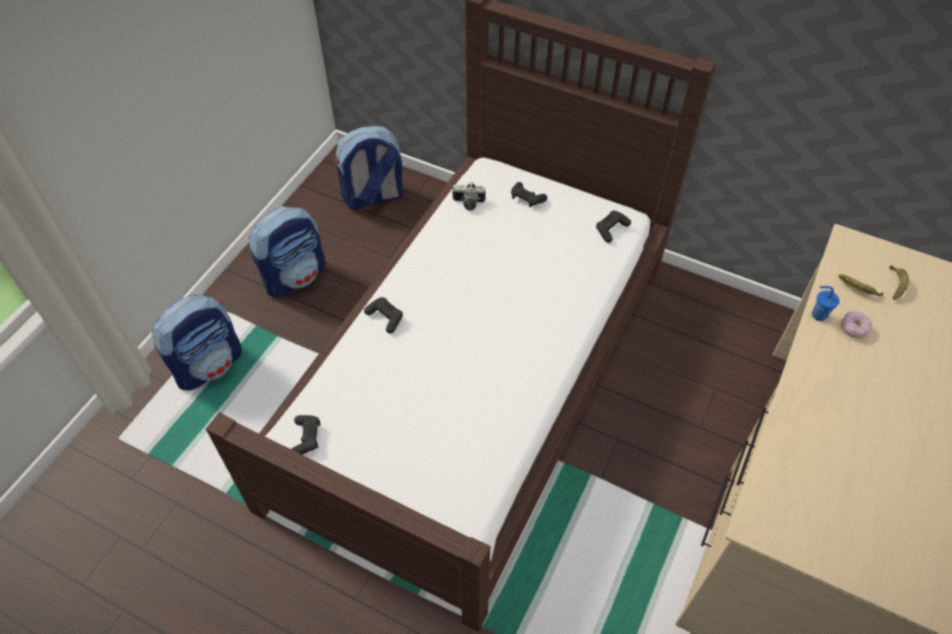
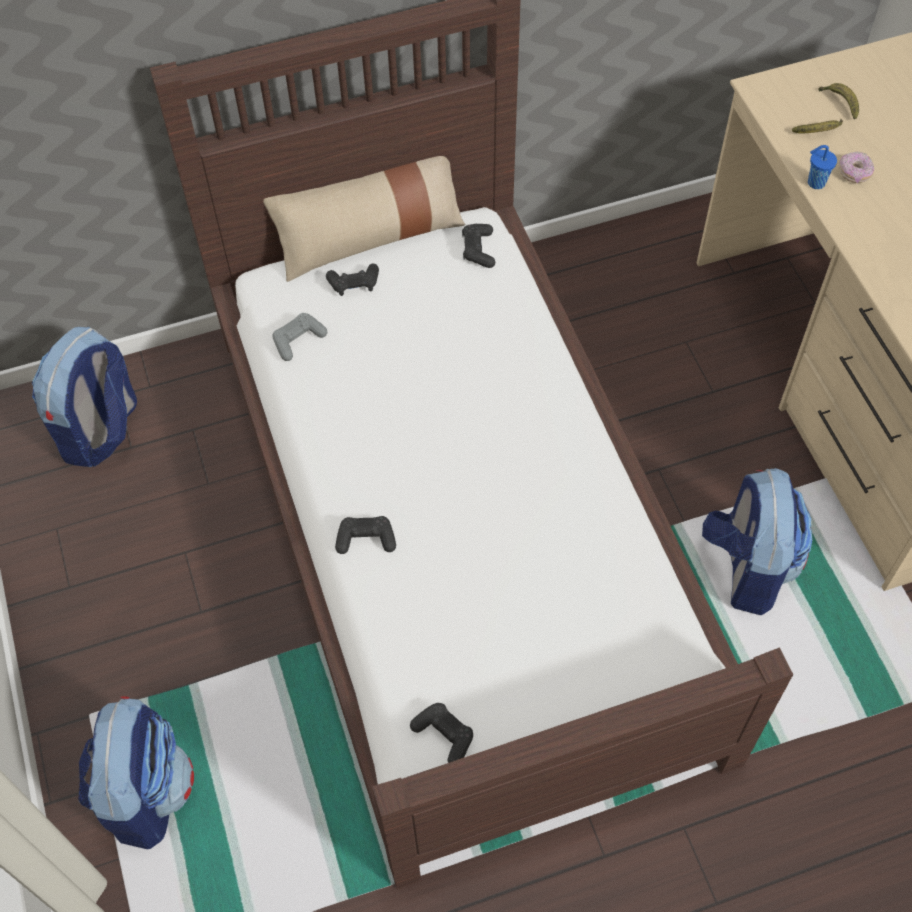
camera: 45 degrees left, 5 degrees up
backpack [249,206,325,297] -> backpack moved to [702,468,812,615]
camera [452,182,486,210] -> grey game controller [272,313,327,361]
none -> beige pillow [263,156,465,282]

